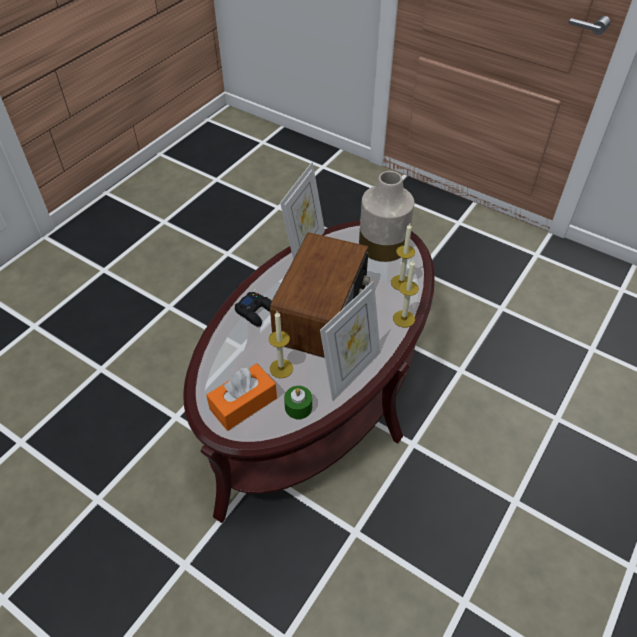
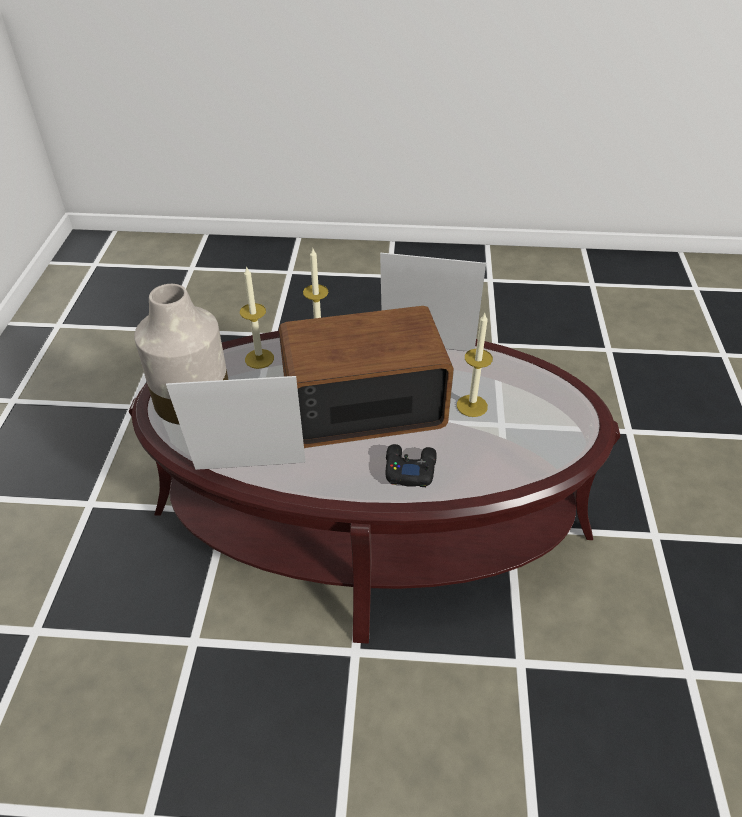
camera: 120 degrees left, 5 degrees down
orange tissue box [206,363,277,431] -> none
green candle [284,386,312,419] -> none

